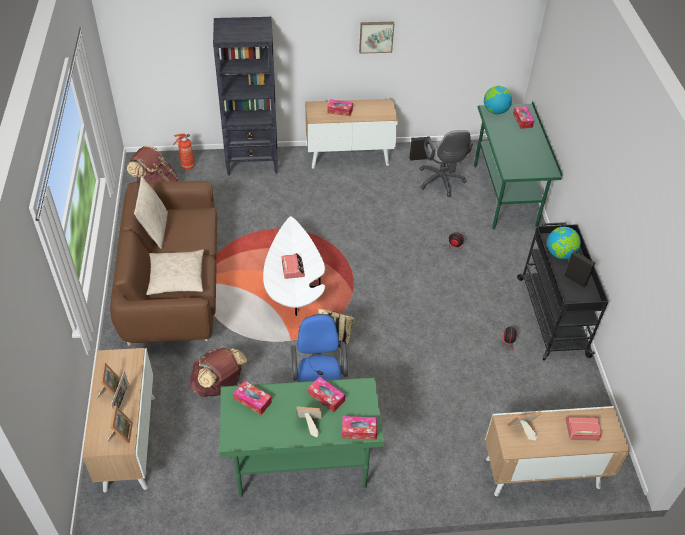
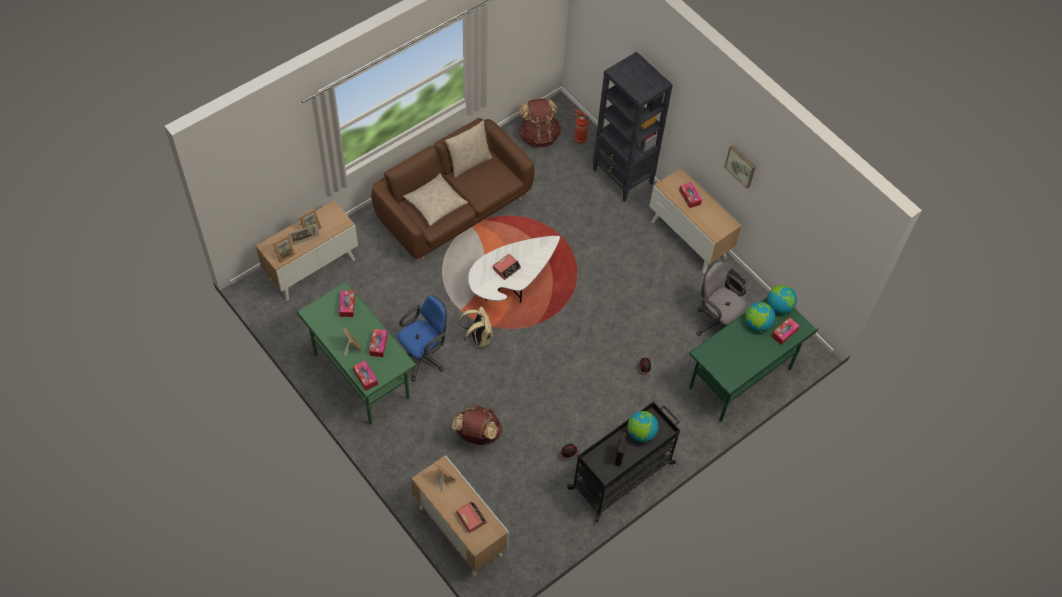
camera: 55 degrees right, 10 degrees up
brown backpack [190,347,247,397] -> brown backpack moved to [452,405,503,445]
grey office chair [420,130,473,197] -> grey office chair turned 90 degrees clockwise [696,261,746,336]
none -> globe [745,302,775,332]

